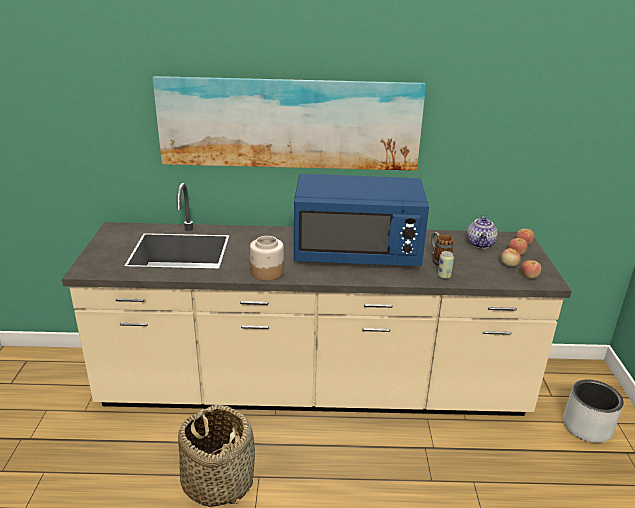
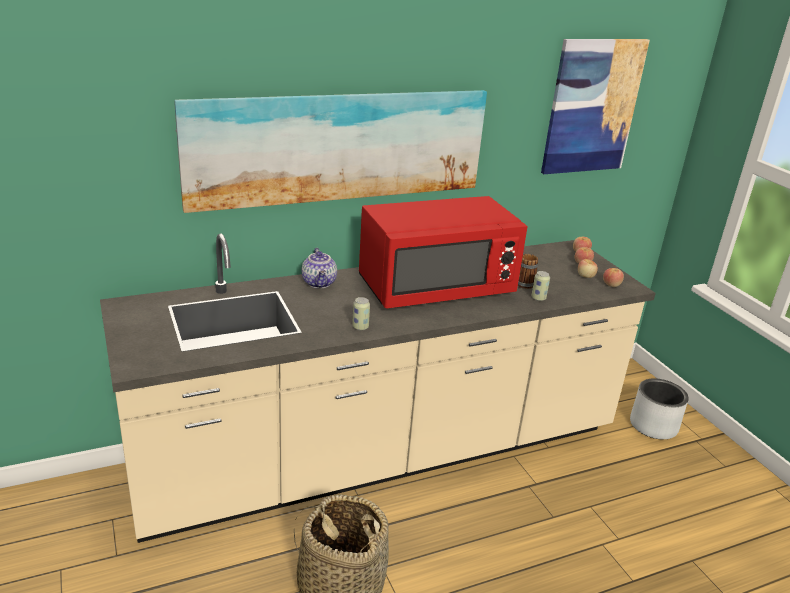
camera: 25 degrees left, 0 degrees up
jar [250,236,284,281] -> can [352,297,370,330]
blue microwave [294,174,429,266] -> red microwave [359,196,528,308]
teapot [467,215,498,249] -> teapot moved to [302,248,337,288]
none -> picture [541,39,650,174]

